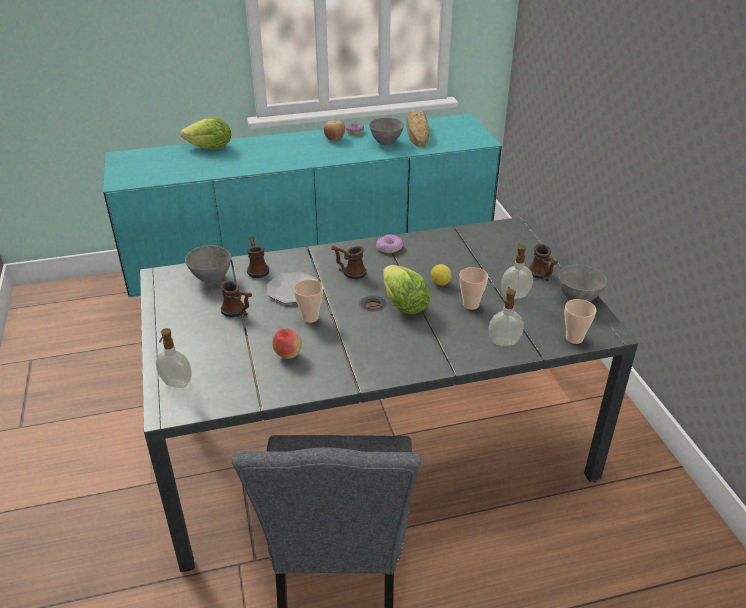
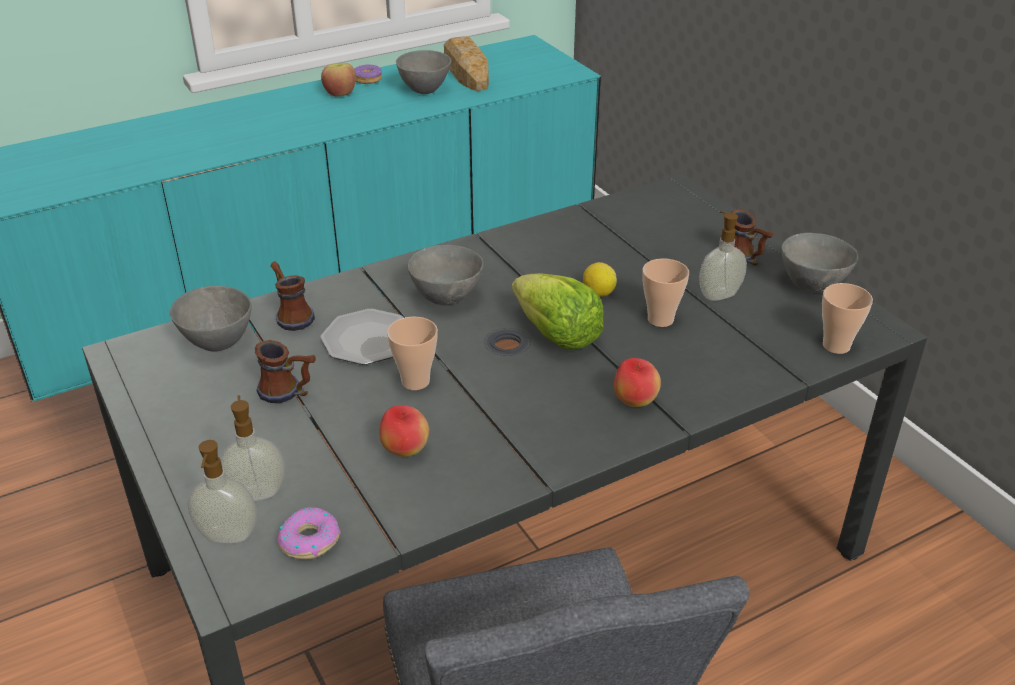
camera: 15 degrees left, 0 degrees up
lettuce [180,117,231,149] -> none
mug [331,246,366,279] -> grey bowl [407,245,483,305]
donut [376,234,403,253] -> donut moved to [278,507,341,560]
soap dispenser [489,287,524,346] -> soap dispenser moved to [220,395,285,501]
none -> apple [614,358,661,407]

